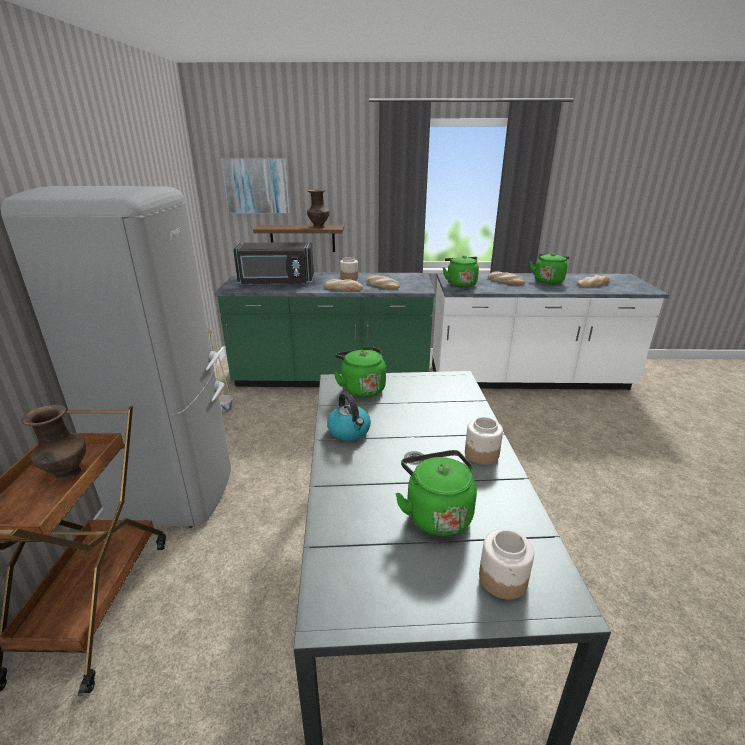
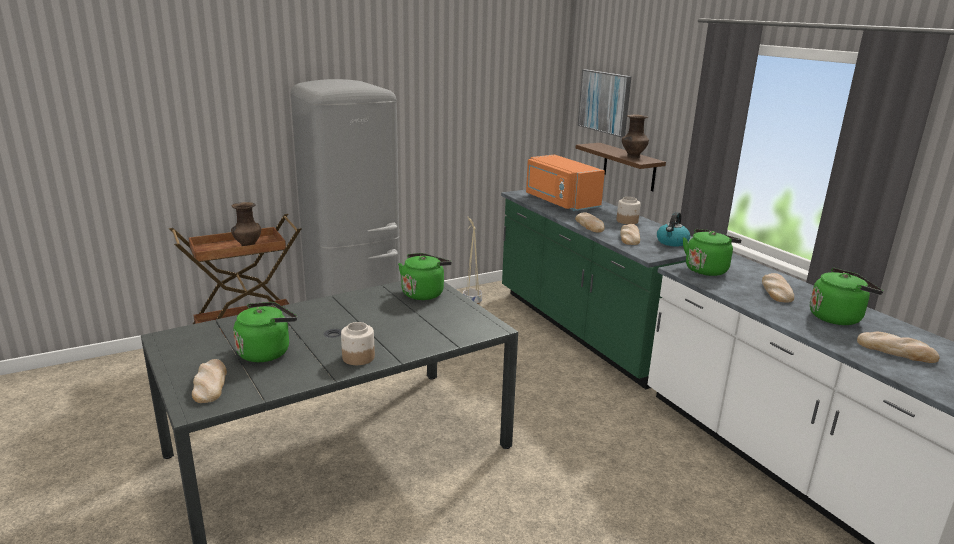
camera: 60 degrees right, 5 degrees down
black microwave [233,242,314,285] -> orange microwave [526,155,605,211]
kettle [327,393,371,441] -> kettle moved to [657,212,690,247]
jar [479,529,534,600] -> bread [192,359,227,403]

